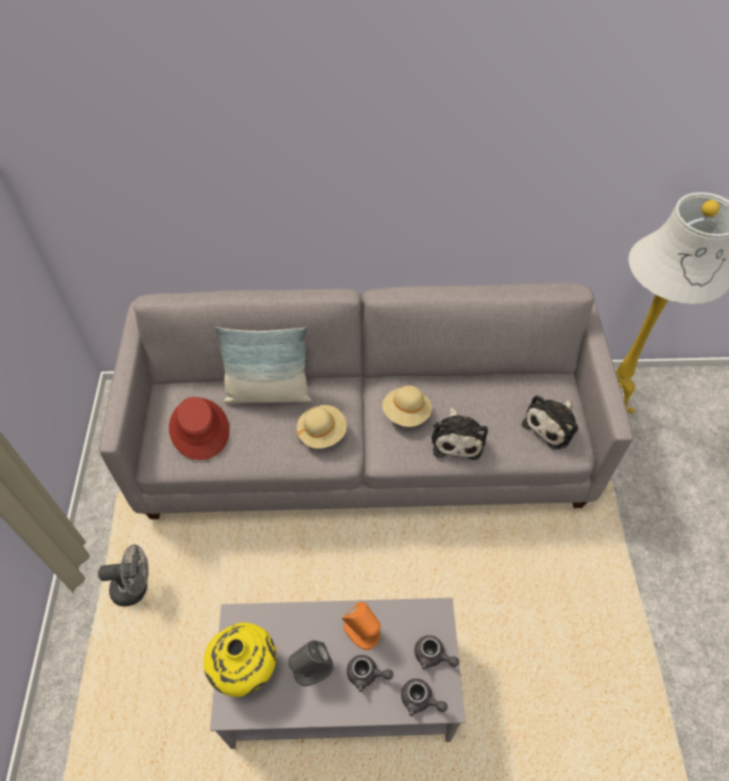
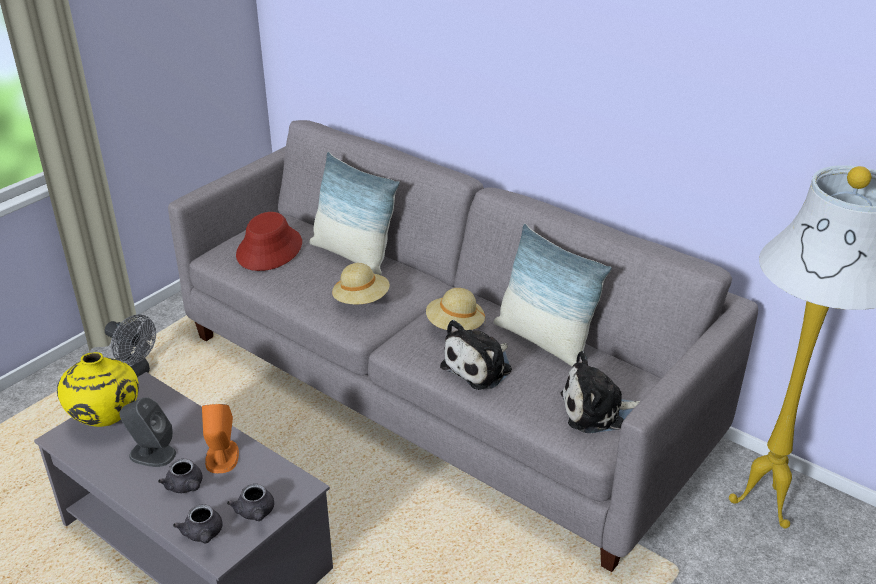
camera: 40 degrees right, 20 degrees down
none -> pillow [494,224,612,366]

